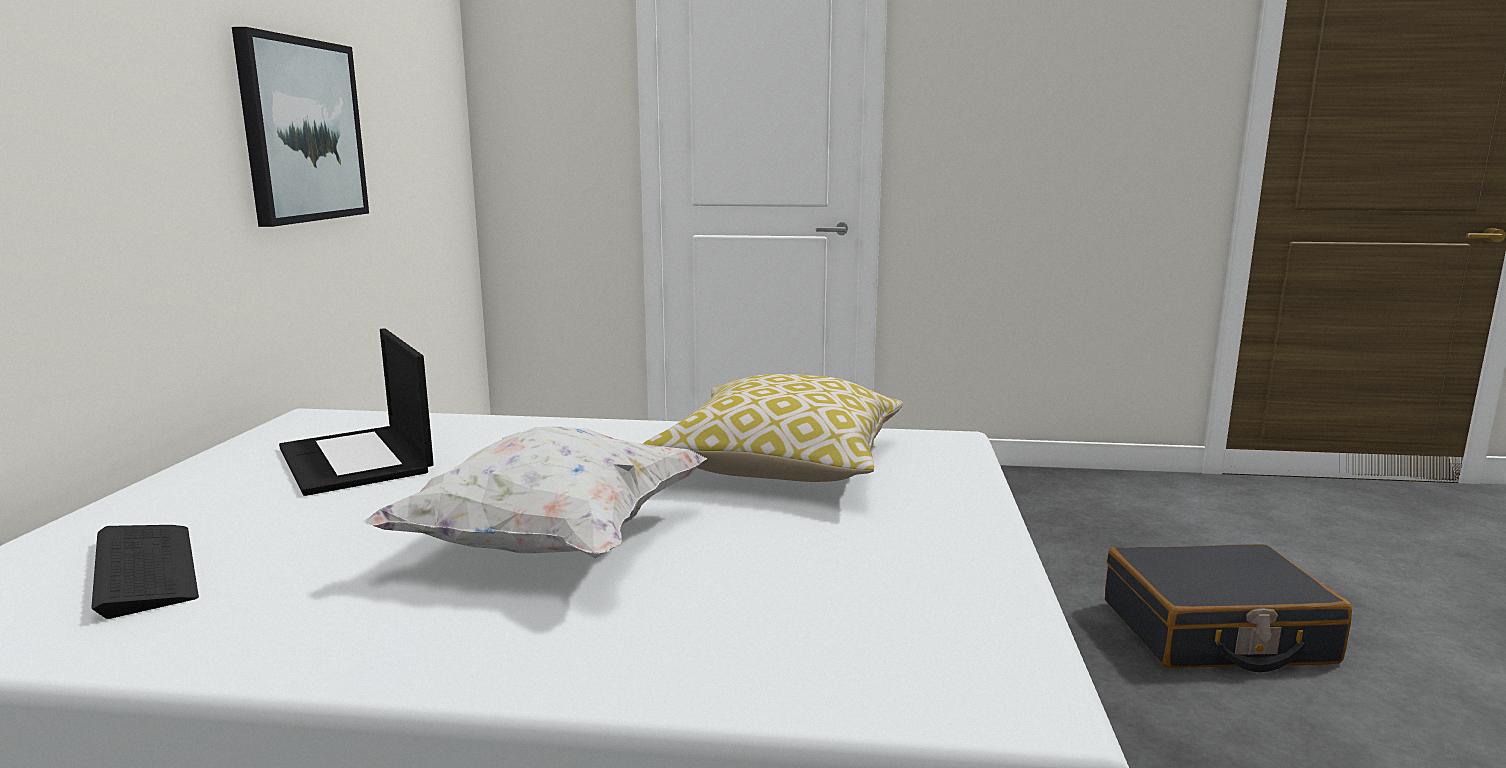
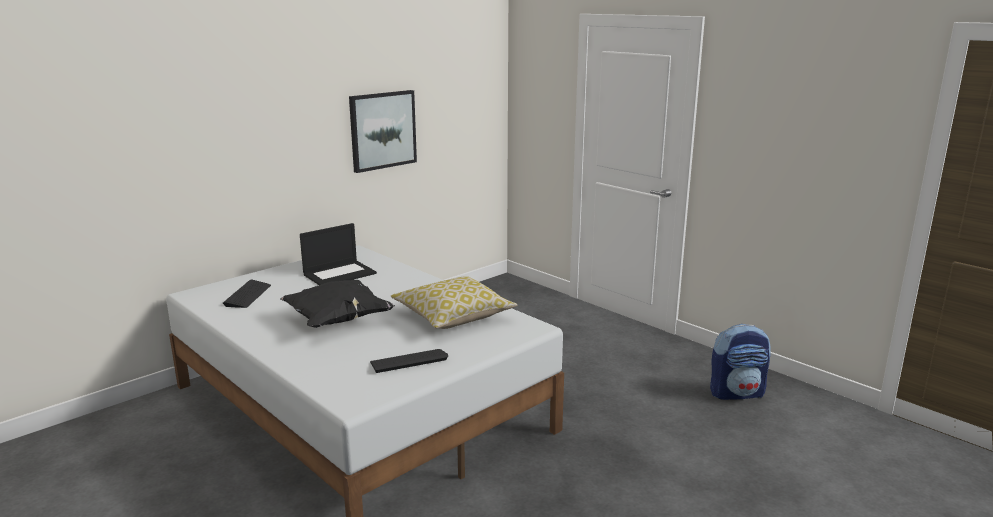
camera: 40 degrees right, 5 degrees up
laptop [279,328,434,496] -> laptop turned 135 degrees counterclockwise [300,223,377,285]
white pillow [363,426,707,558] -> black pillow [280,280,395,328]
black suitcase [1105,544,1352,672] -> none
none -> keyboard [370,349,448,373]
none -> backpack [710,324,770,400]

